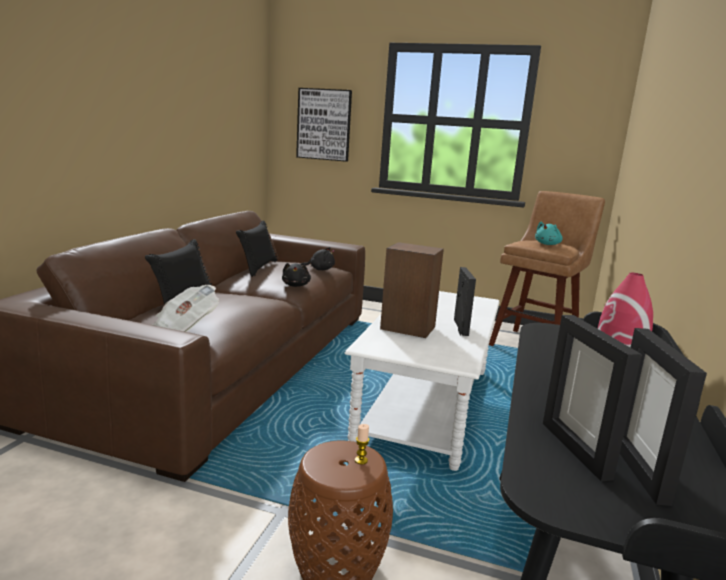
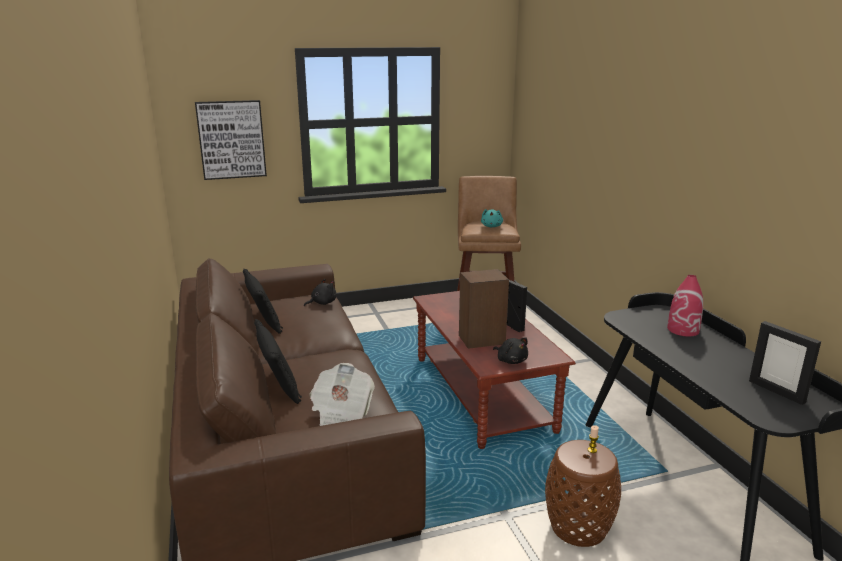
camera: 35 degrees left, 5 degrees up
black plush toy [282,263,311,287] -> black plush toy moved to [493,338,528,364]
white coffee table [345,291,500,471] -> brown coffee table [413,291,576,449]
picture frame [543,315,642,481] -> none

